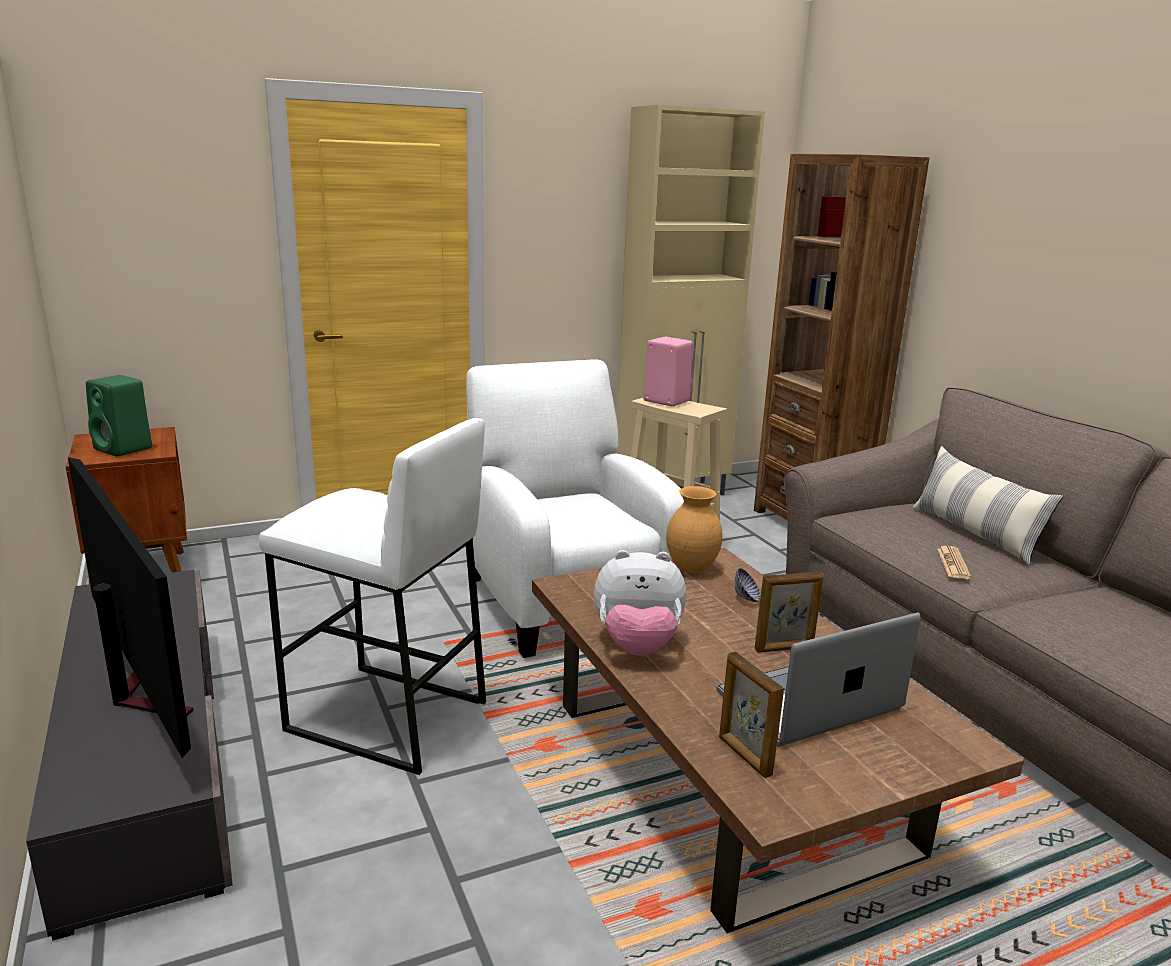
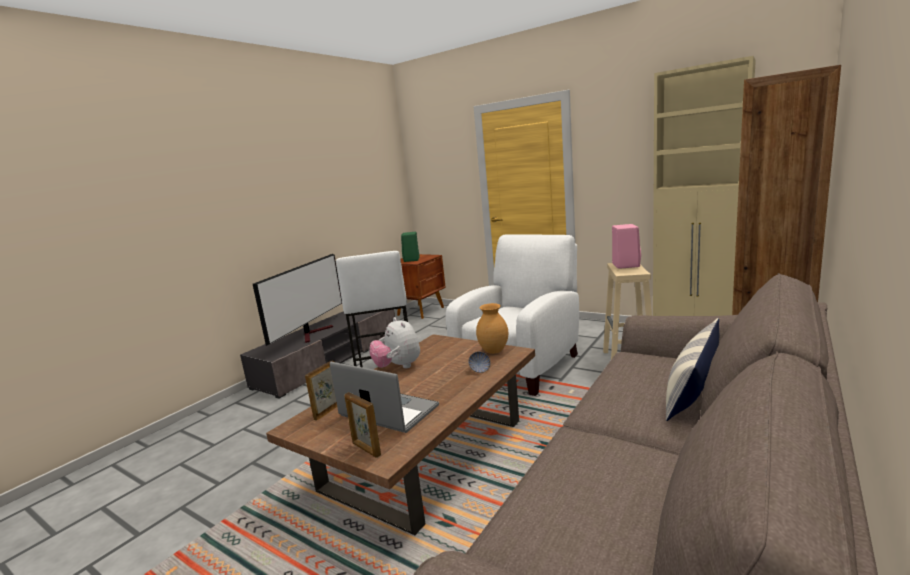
camera: 60 degrees right, 5 degrees down
picture frame [755,571,823,653] -> picture frame moved to [345,392,381,458]
newspaper [937,546,971,579] -> none

